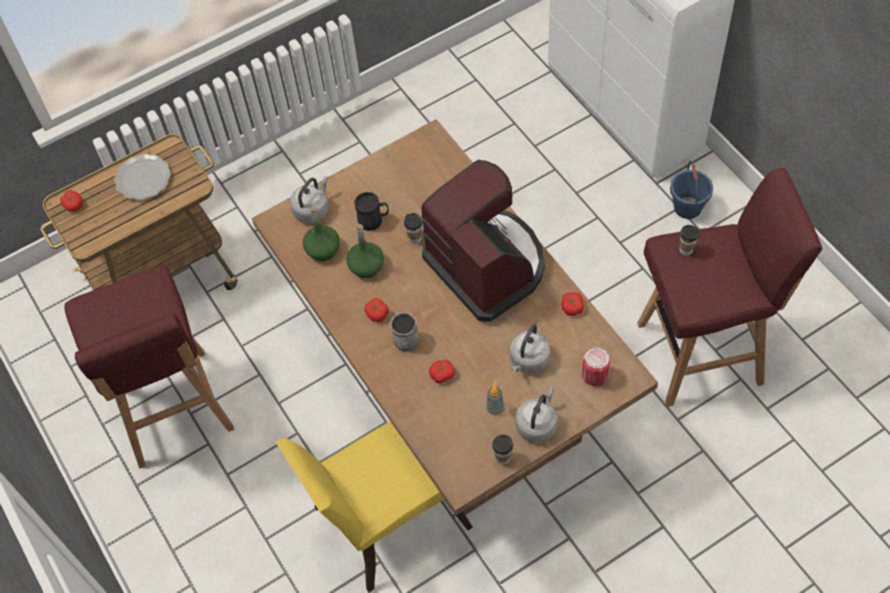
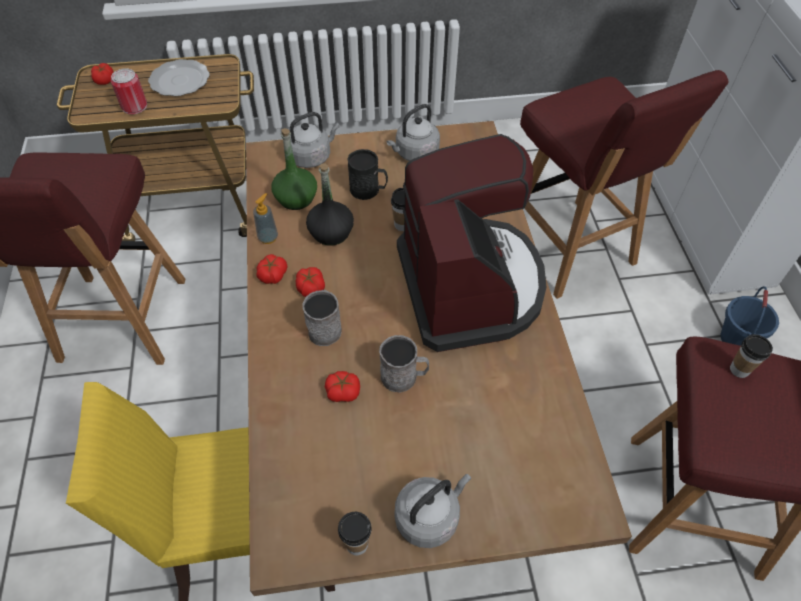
camera: 20 degrees right, 5 degrees down
green bottle [346,223,384,278] -> black bottle [306,163,354,246]
soap dispenser [486,379,504,415] -> soap dispenser moved to [253,193,278,244]
grey kettle [510,324,551,373] -> grey kettle moved to [387,104,440,161]
tomato [562,292,584,316] -> tomato moved to [256,254,287,284]
can [582,347,611,387] -> can moved to [111,68,147,114]
none -> grey mug [379,335,429,393]
none -> red stool [520,70,728,299]

